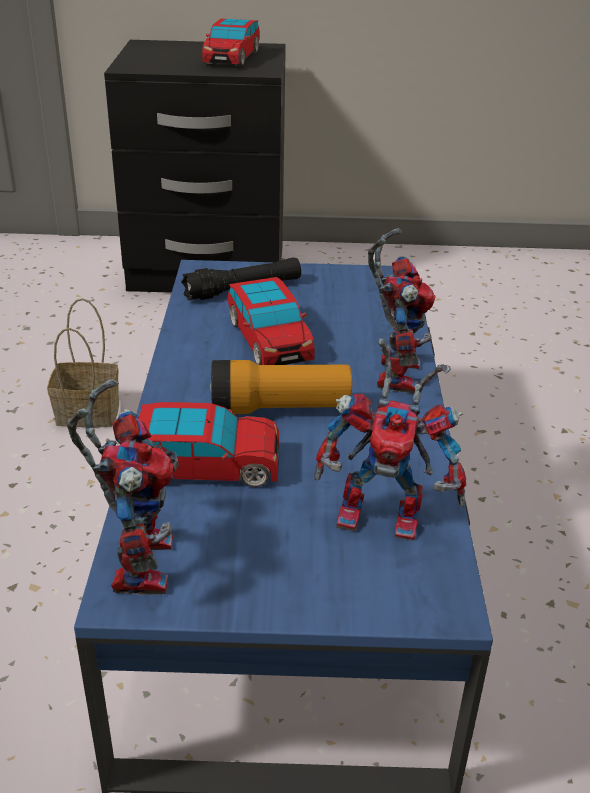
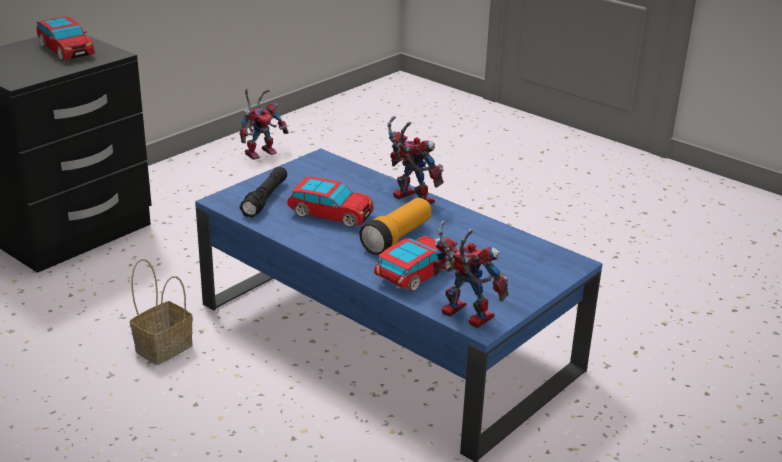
camera: 50 degrees left, 5 degrees down
toy robot [314,338,466,541] -> toy robot moved to [240,89,289,160]

